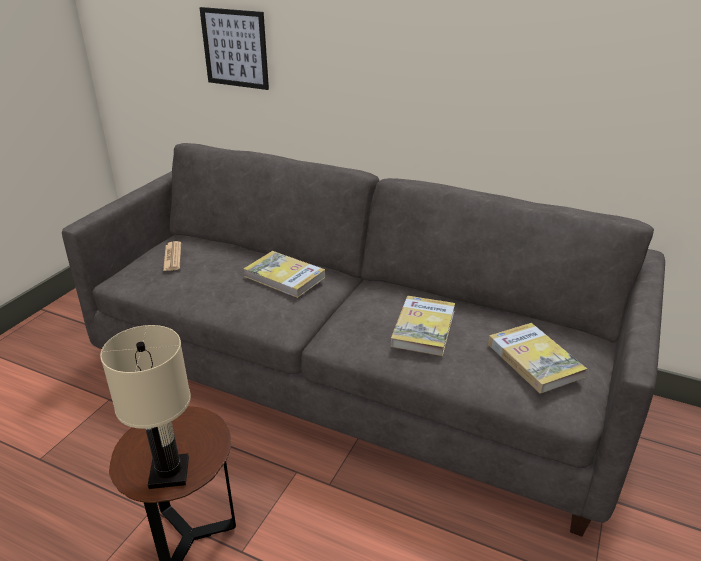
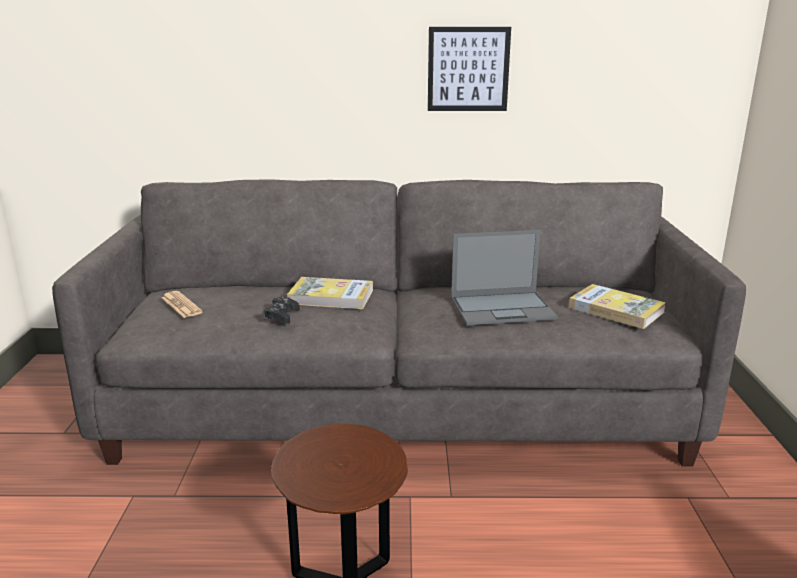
camera: 25 degrees left, 10 degrees down
beige table lamp [100,325,191,489] -> none
picture [199,7,269,90] -> picture moved to [428,27,511,111]
book [391,296,455,356] -> laptop [451,230,558,325]
none -> black game controller [264,297,300,324]

